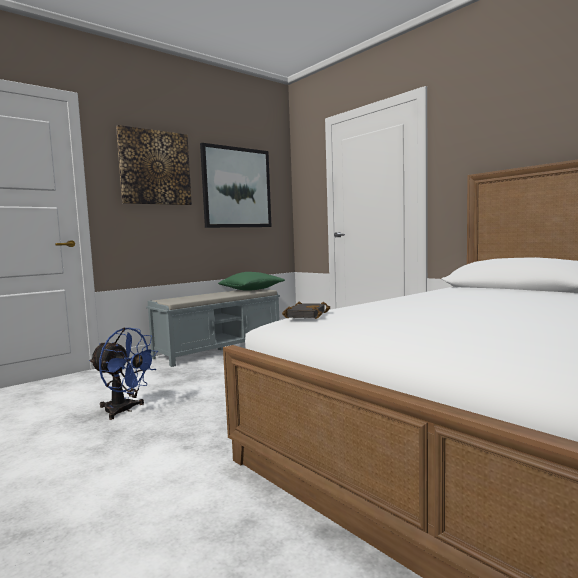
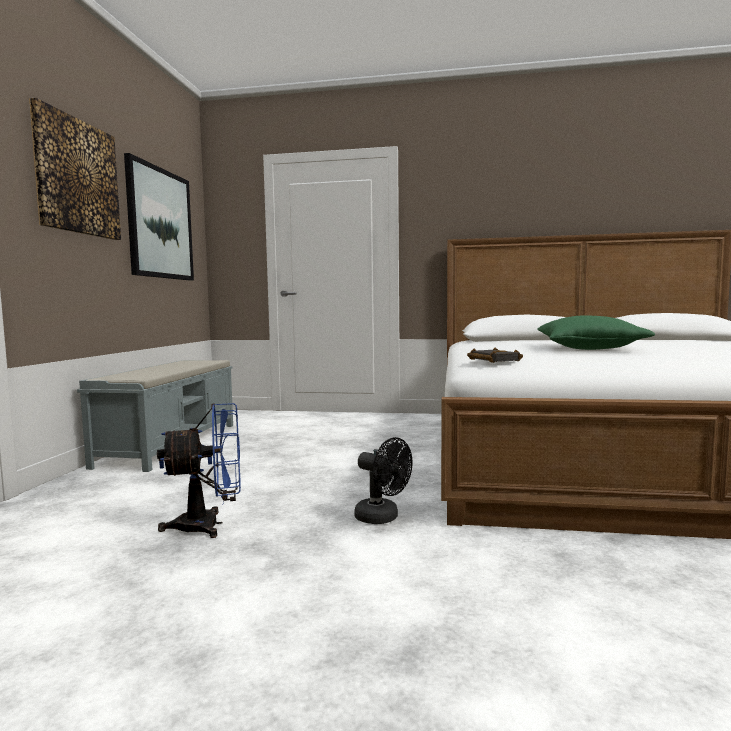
camera: 40 degrees left, 0 degrees up
green pillow [218,272,285,291] -> green pillow moved to [537,315,655,350]
none -> black fan [354,437,413,524]

